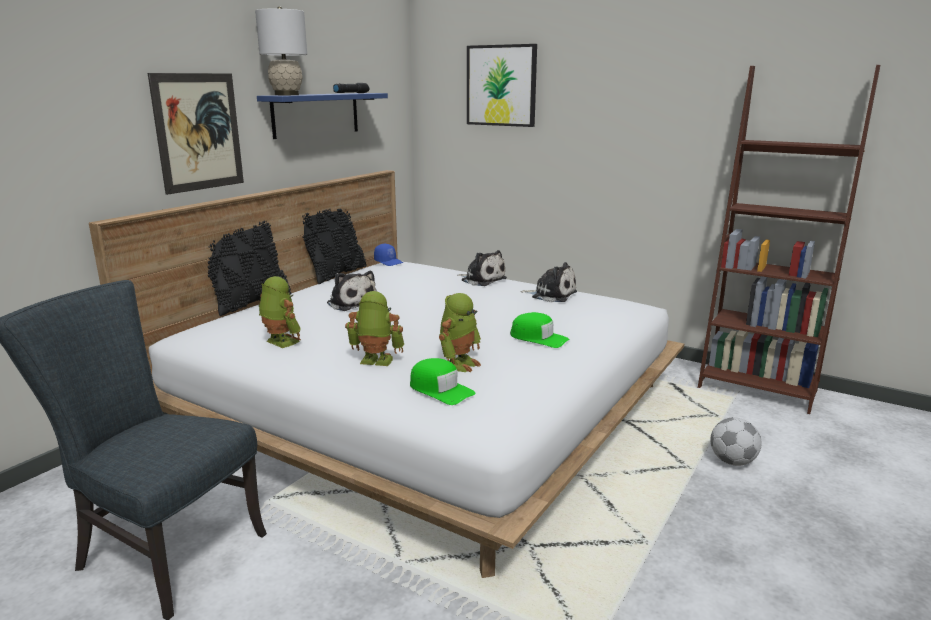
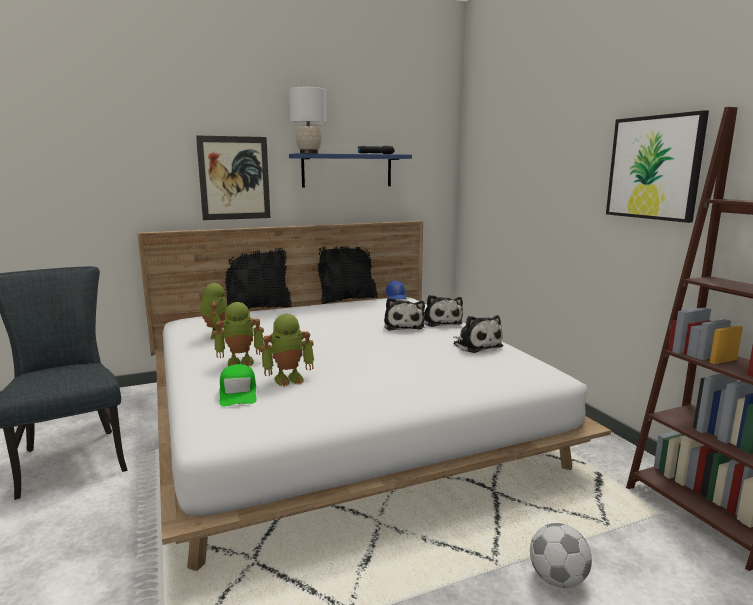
camera: 35 degrees right, 5 degrees down
plush toy [327,271,376,311] -> plush toy moved to [384,298,425,331]
toy robot [345,291,404,366] -> toy robot turned 120 degrees clockwise [213,302,264,366]
picture [467,44,537,127] -> picture moved to [606,110,709,223]
green cap [510,312,569,348] -> none

